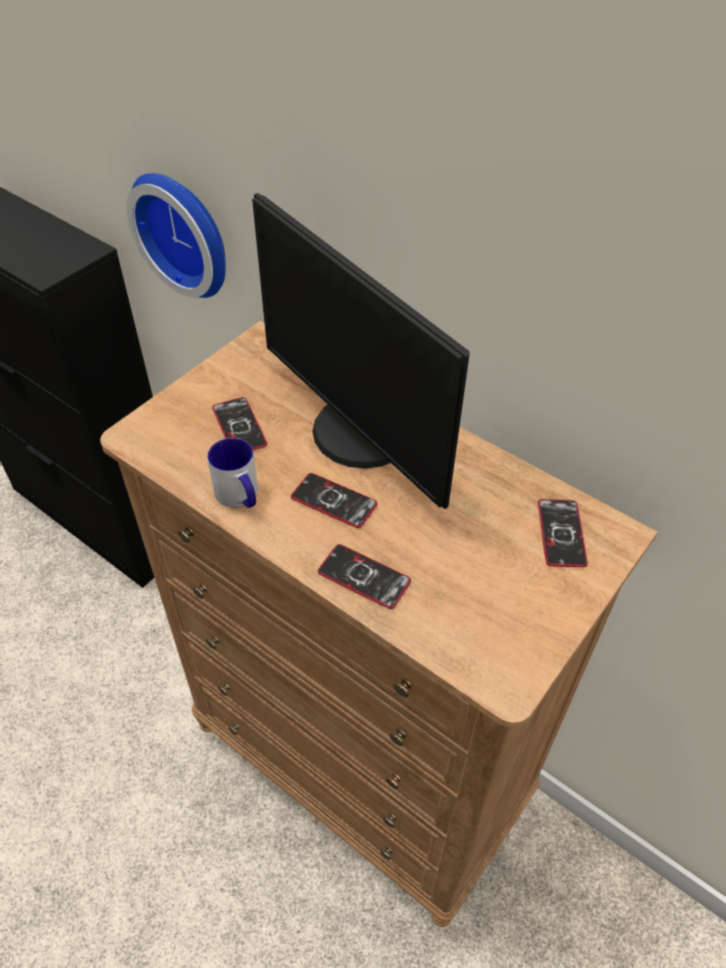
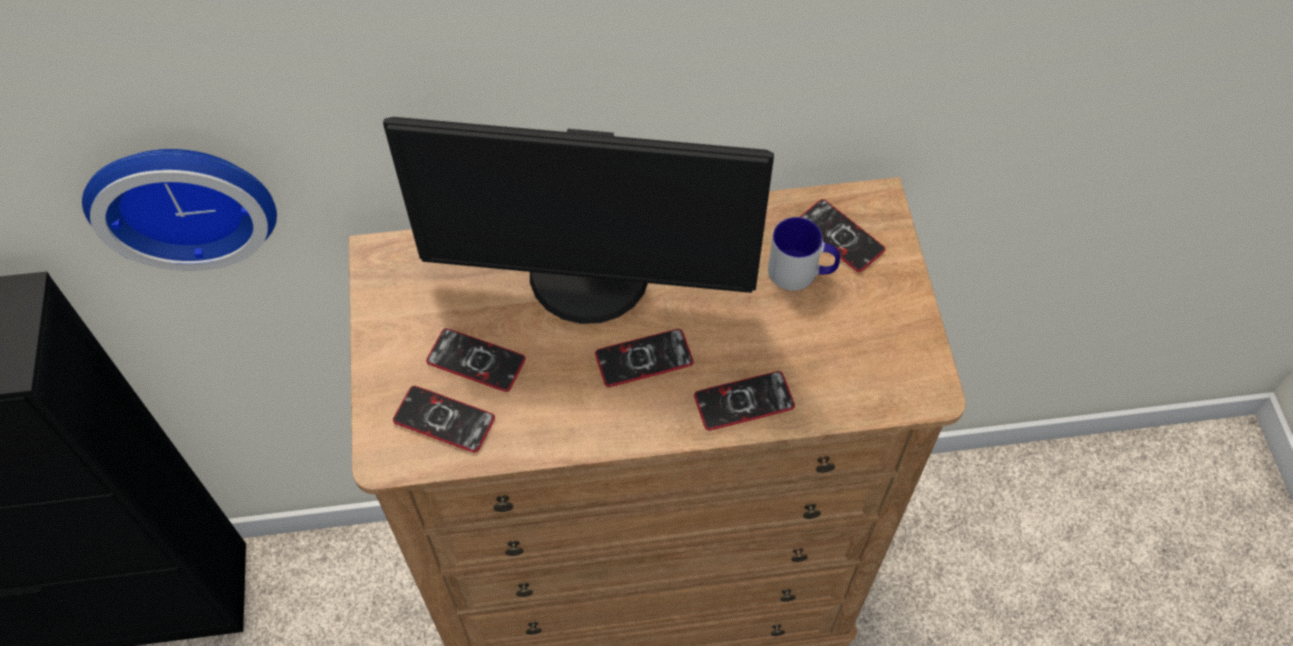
camera: 45 degrees left, 10 degrees up
mug [207,438,258,508] -> mug moved to [768,217,840,291]
none -> phone [393,386,495,453]

